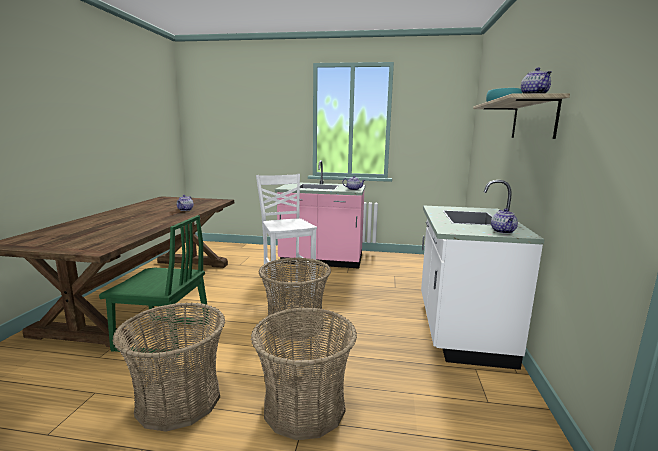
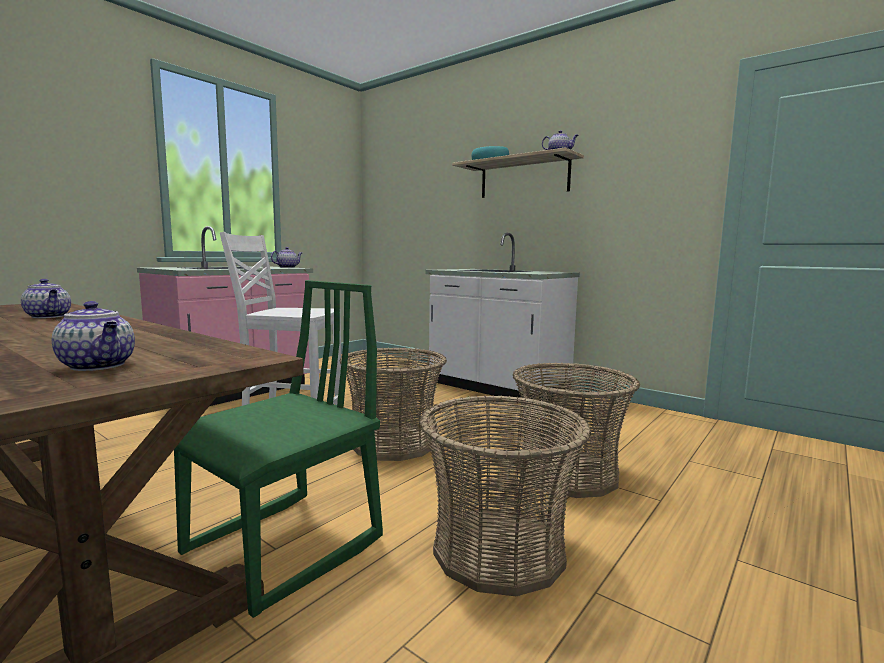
camera: 60 degrees left, 5 degrees down
teapot [491,208,518,234] -> teapot moved to [52,301,135,371]

